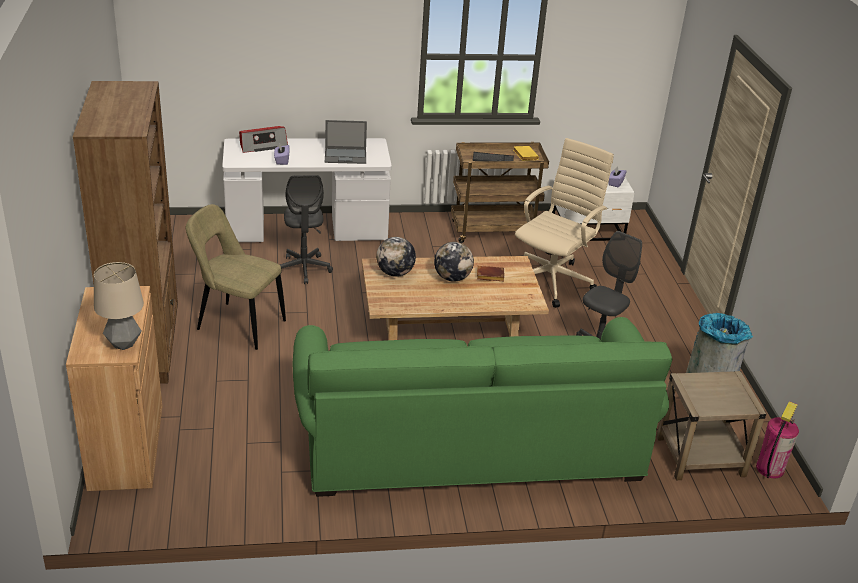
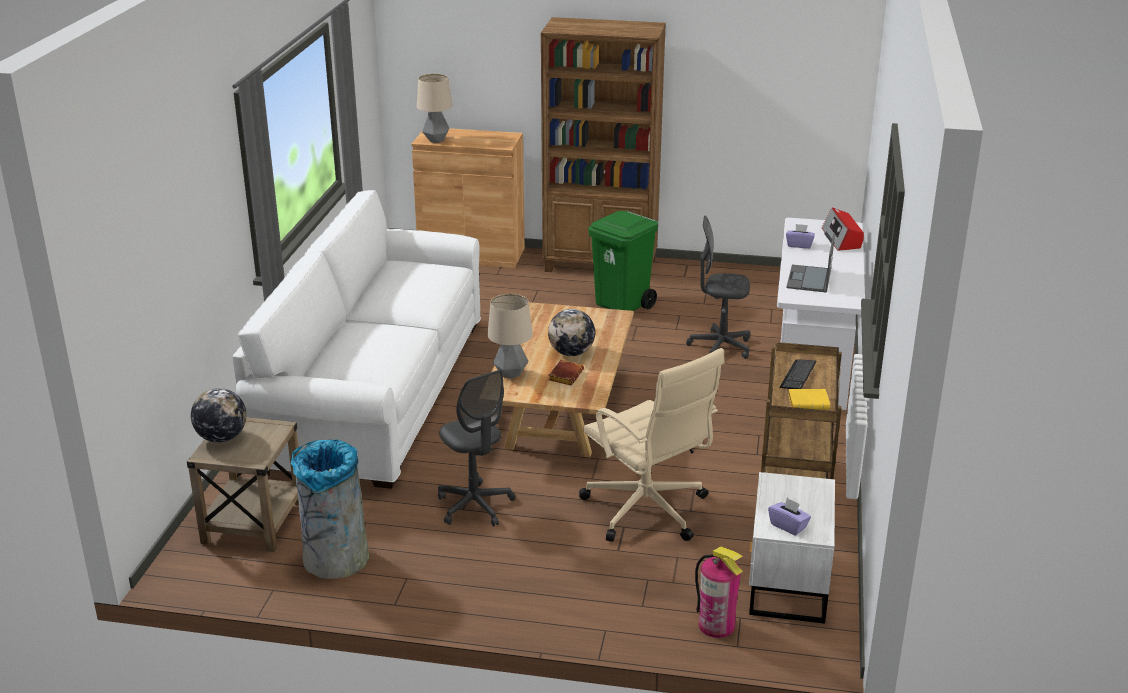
camera: 110 degrees right, 5 degrees down
beige chair [186,204,286,350] -> green trash can [588,211,659,311]
green sofa [293,317,672,497] -> white sofa [232,190,481,489]
globe [376,237,416,277] -> globe moved to [191,388,247,443]
fire extinguisher [756,401,799,479] -> fire extinguisher moved to [695,546,743,638]
none -> table lamp [487,294,533,379]

